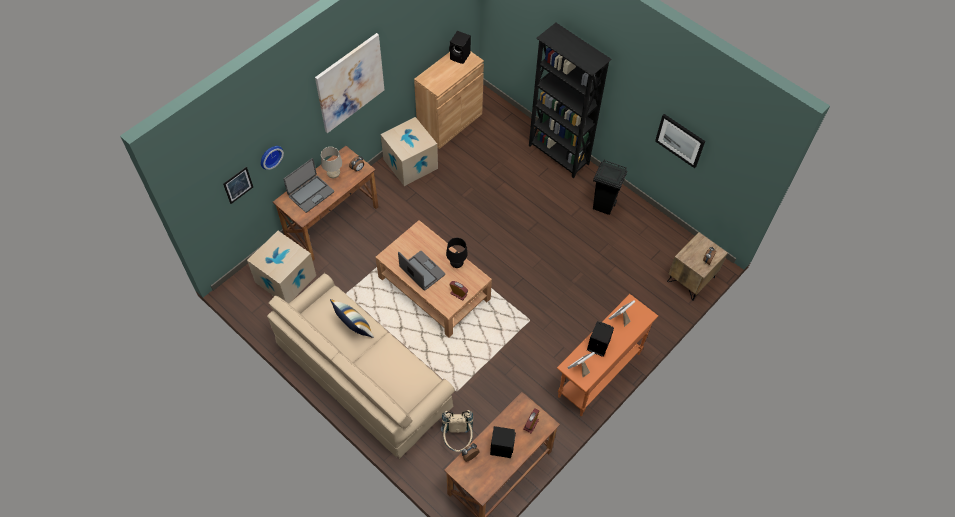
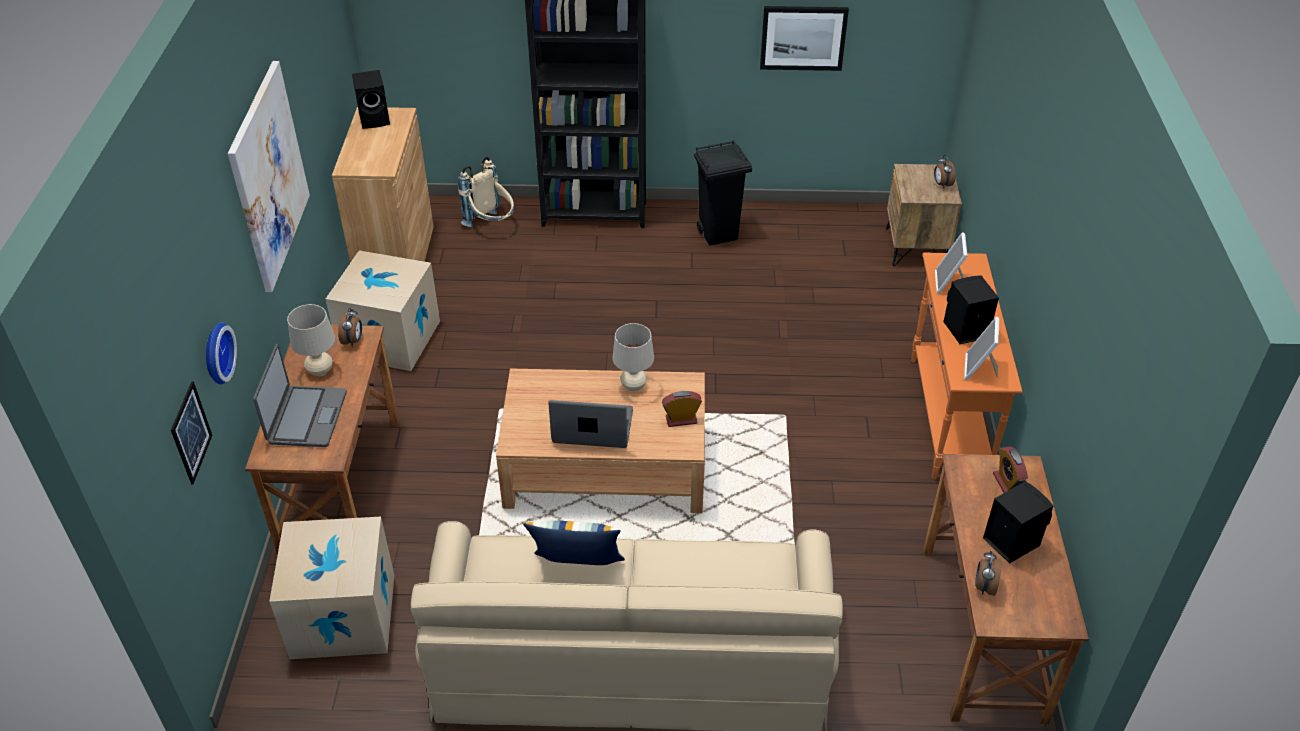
camera: 40 degrees left, 15 degrees down
beige backpack [441,410,473,452] -> beige backpack moved to [458,157,515,227]
black table lamp [446,238,468,268] -> beige table lamp [612,323,654,391]

